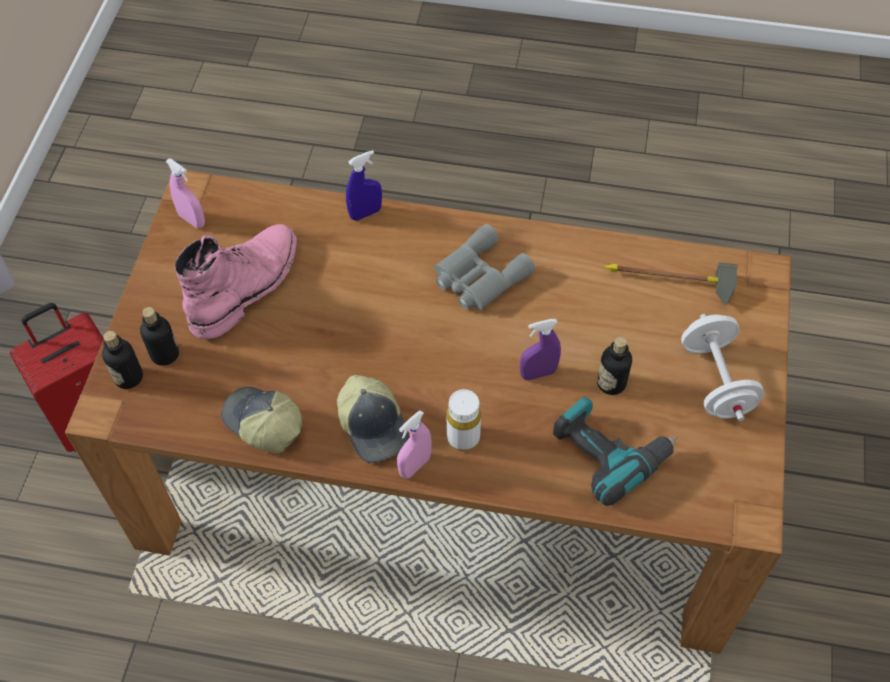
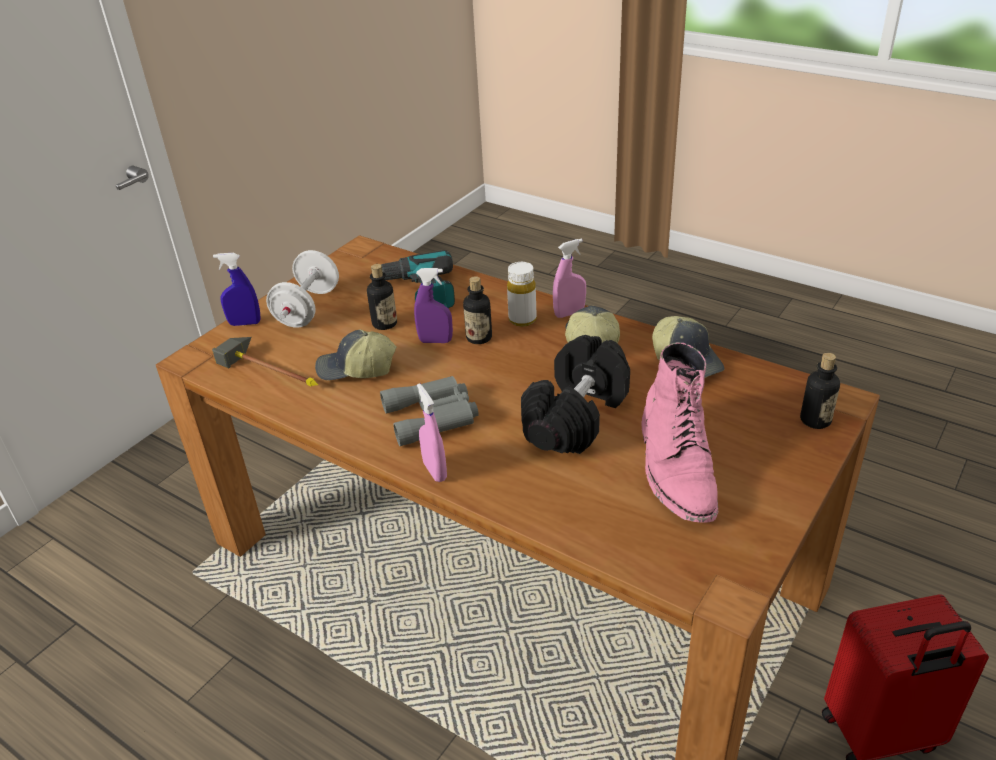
camera: 155 degrees left, 20 degrees down
bottle [140,307,179,366] -> bottle moved to [463,276,492,344]
pink spray bottle [166,158,205,228] -> pink spray bottle moved to [417,383,447,482]
pink boot [174,224,297,339] -> pink boot turned 60 degrees counterclockwise [641,342,718,523]
blue spray bottle [346,150,382,221] -> blue spray bottle moved to [213,253,261,326]
none -> cap [315,330,397,380]
none -> black dumbbell [521,335,630,454]

